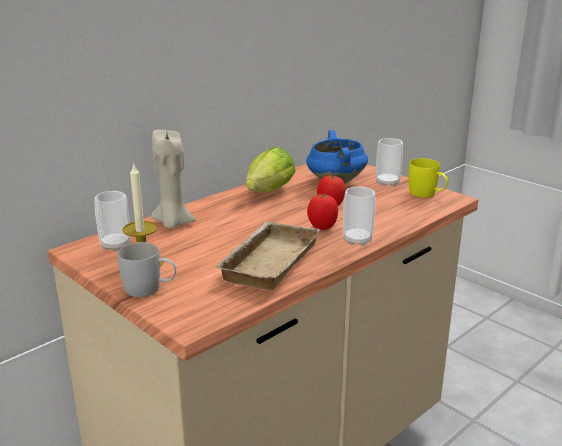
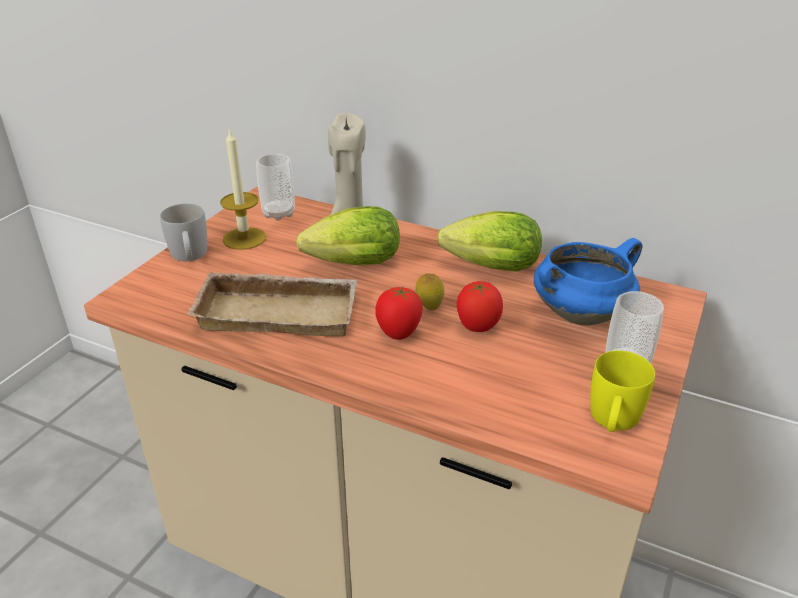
camera: 70 degrees right, 10 degrees up
cup [343,187,375,246] -> none
none -> lettuce [296,206,400,265]
none -> lemon [415,273,445,311]

